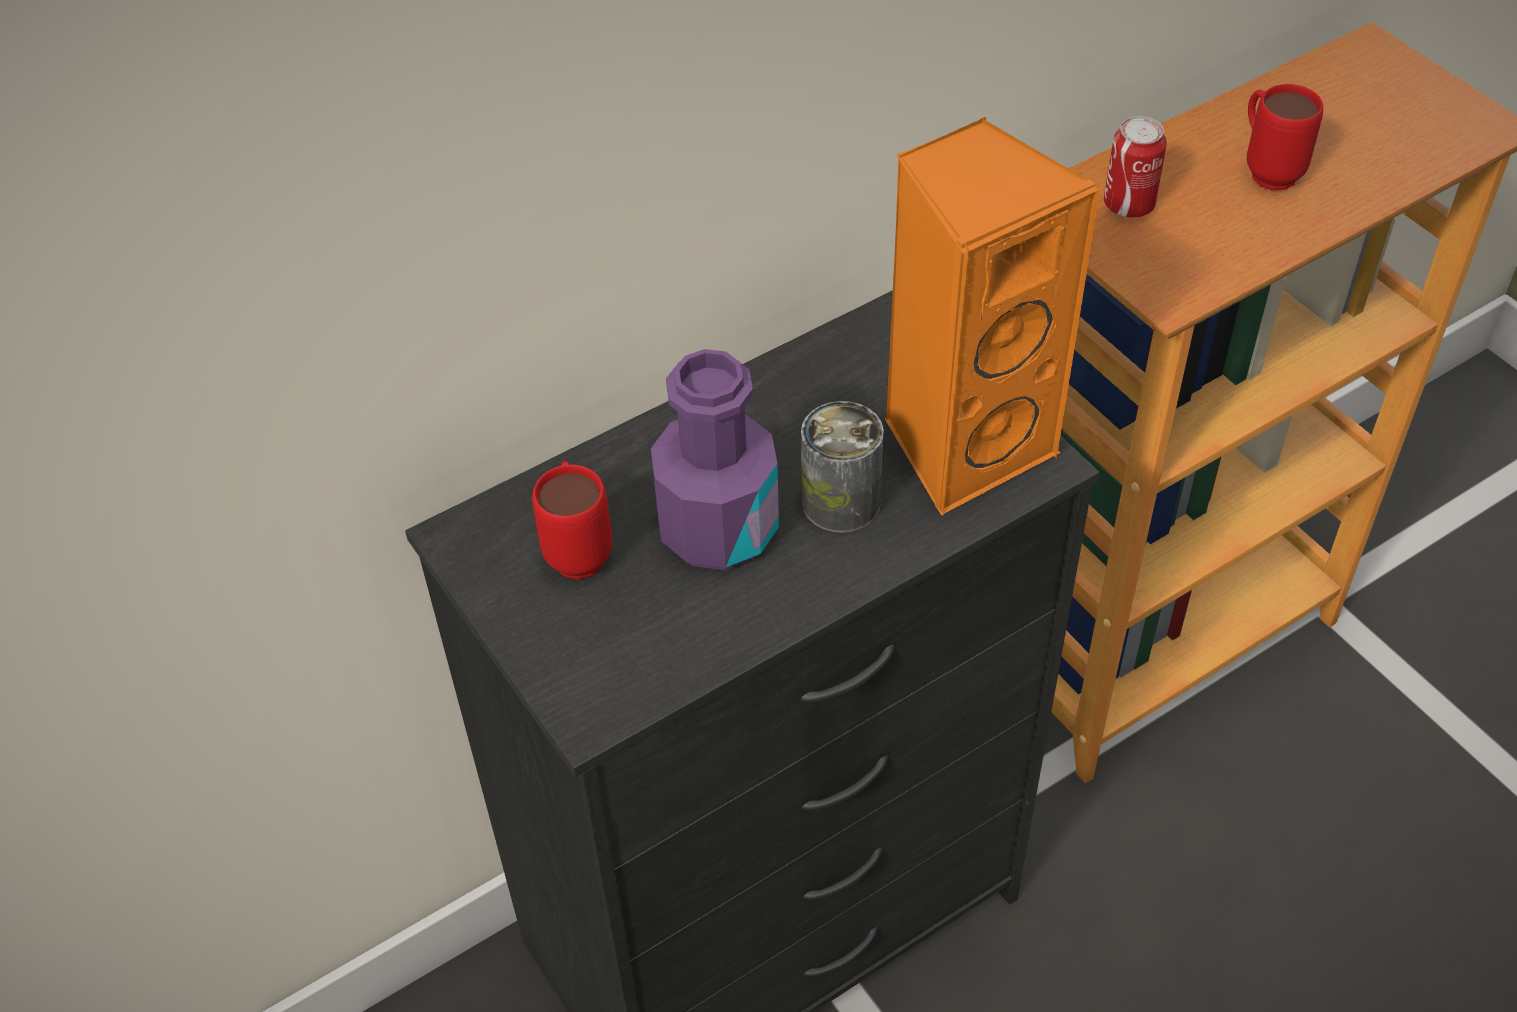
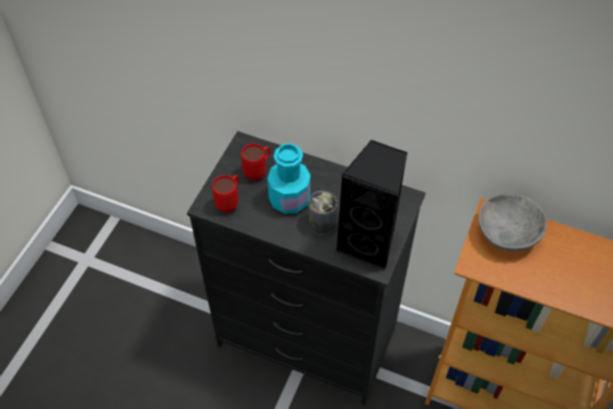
camera: 55 degrees right, 5 degrees up
purple bottle [651,349,779,570] -> turquoise bottle [267,143,311,214]
orange speaker [885,117,1102,515] -> black speaker [336,140,407,270]
can [1104,116,1167,218] -> grey bowl [478,194,547,251]
red mug [1247,84,1323,190] -> red mug moved to [212,175,239,213]

